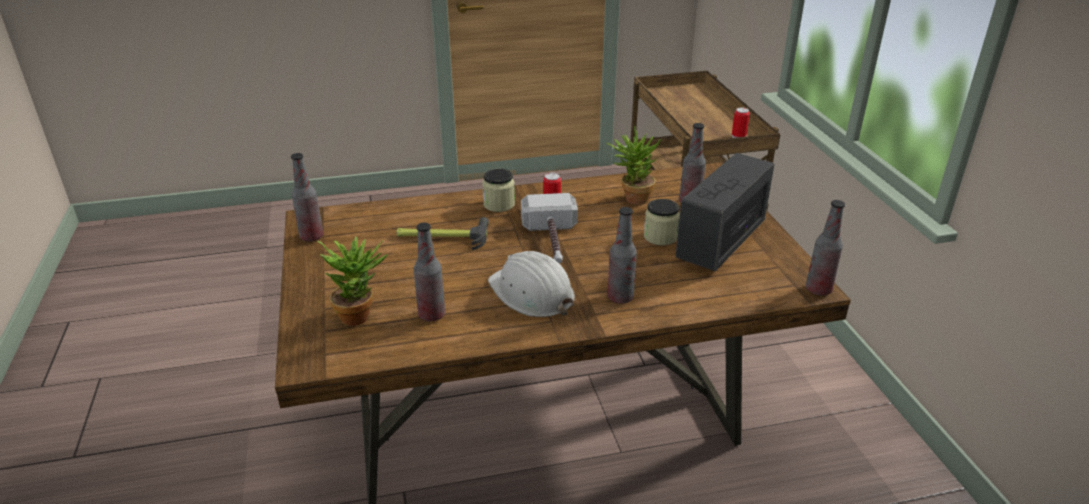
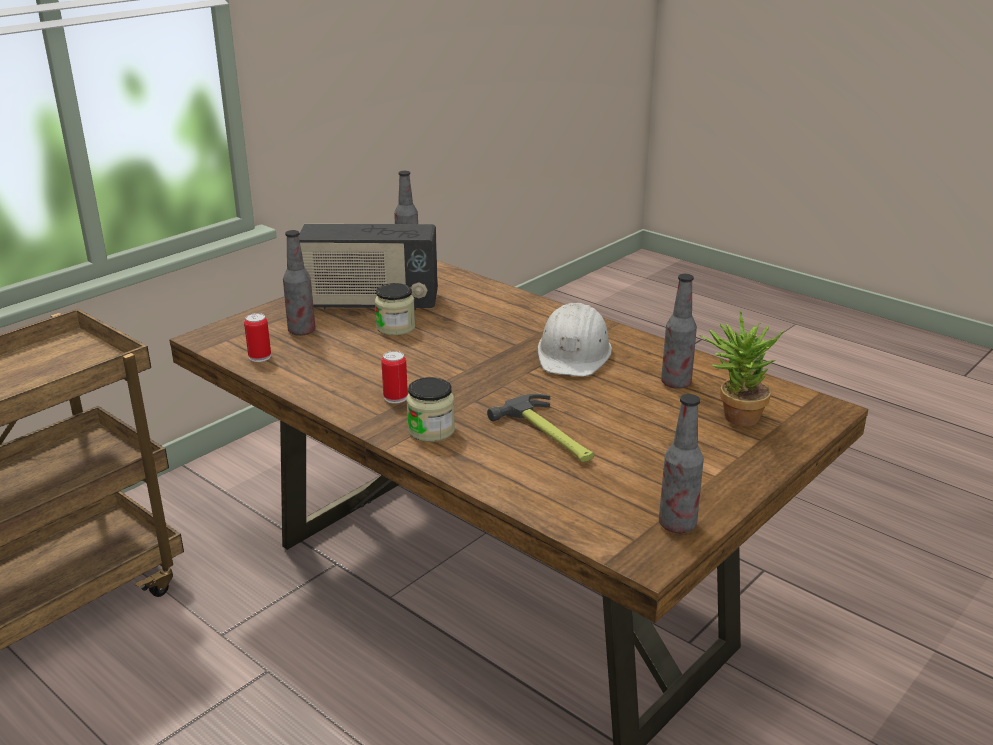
camera: 125 degrees left, 5 degrees down
hammer [521,193,578,264] -> none
potted plant [607,126,662,205] -> none
bottle [607,207,637,304] -> none
can [732,108,750,138] -> can moved to [244,313,271,362]

